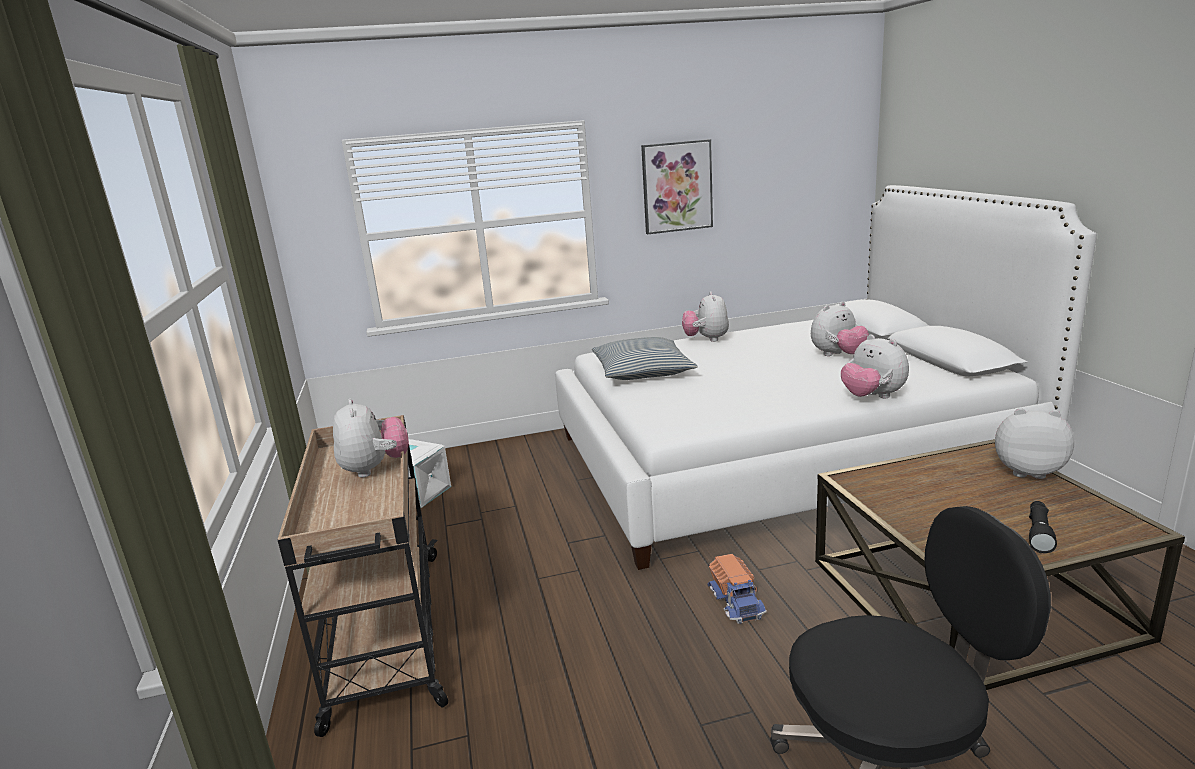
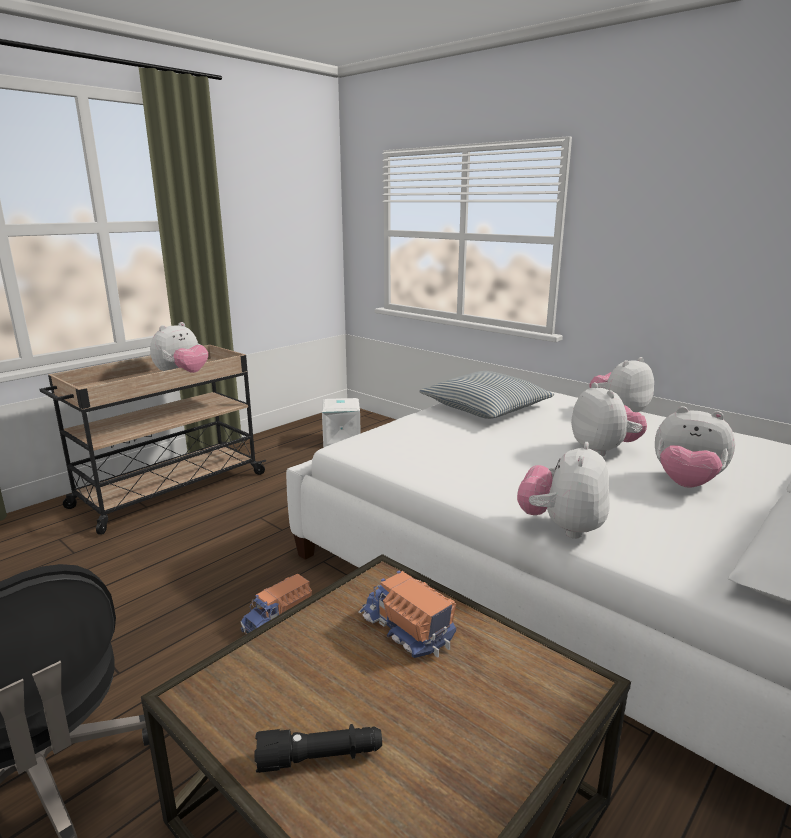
camera: 55 degrees right, 0 degrees up
picture [641,139,713,234] -> none
plush toy [995,408,1074,479] -> plush toy moved to [571,382,647,456]
none -> toy truck [358,570,456,658]

